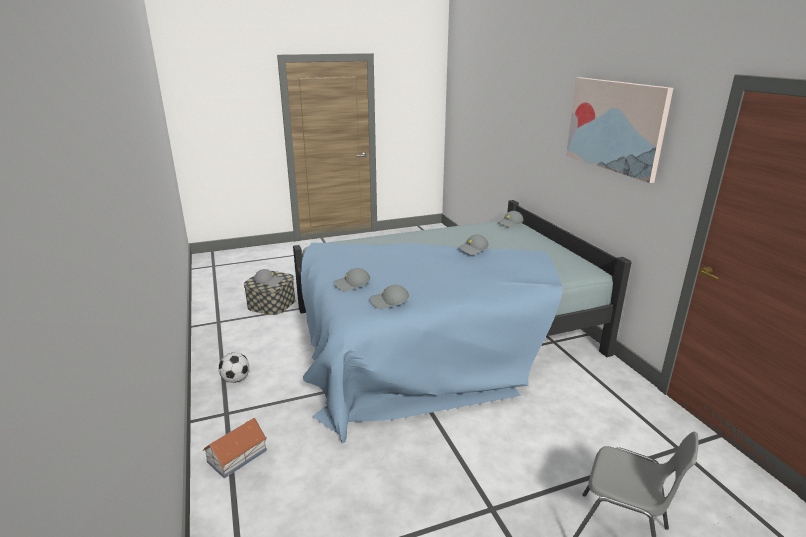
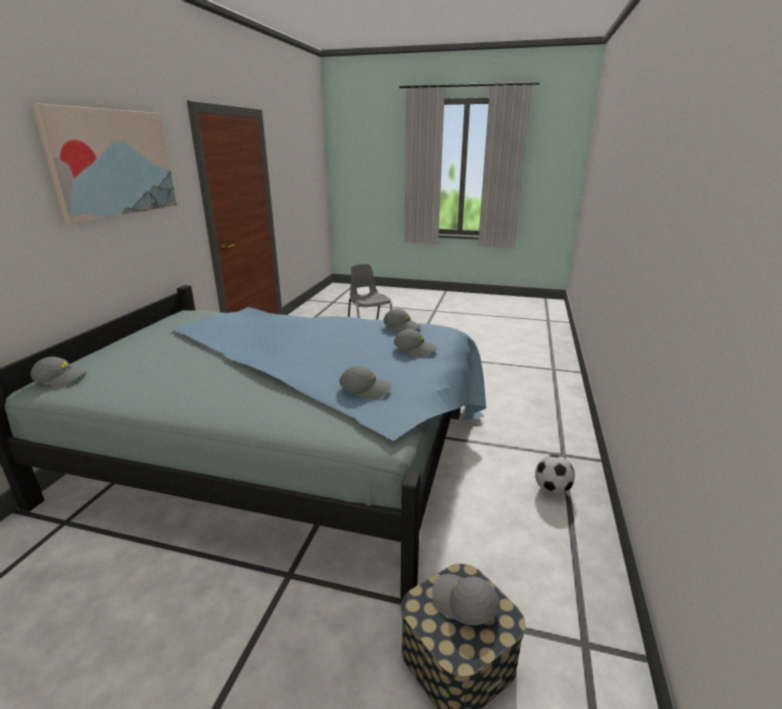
camera: 145 degrees left, 0 degrees up
toy house [203,418,267,478] -> none
grey cap [458,234,489,255] -> grey cap moved to [339,366,392,400]

